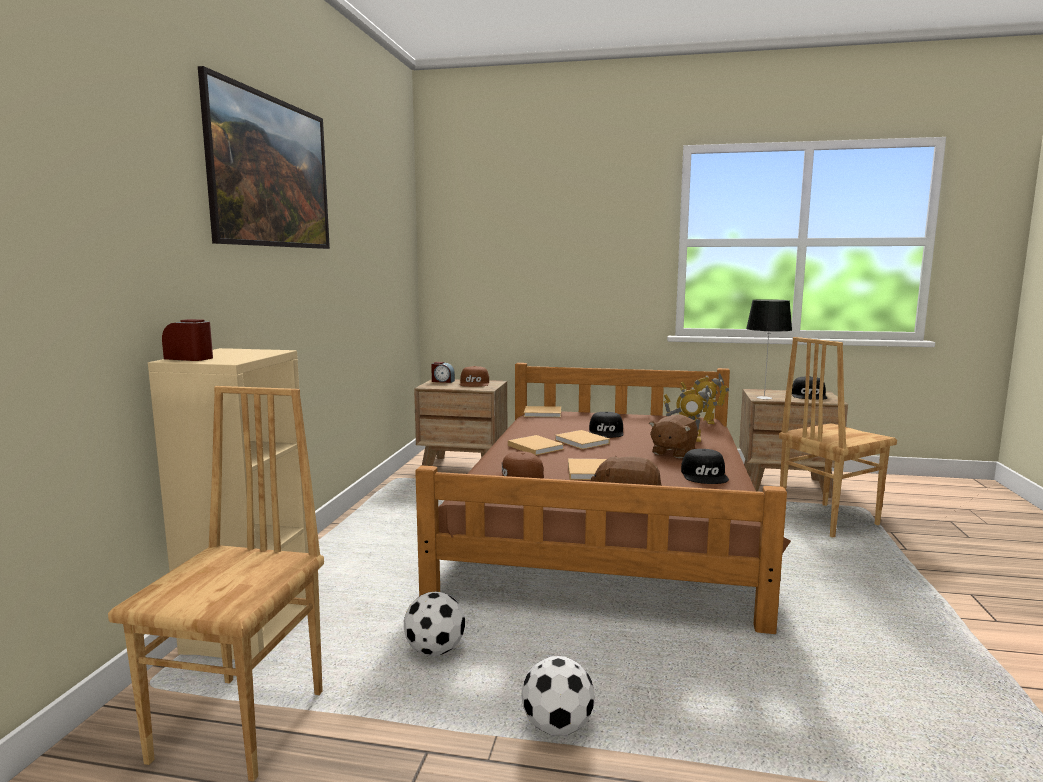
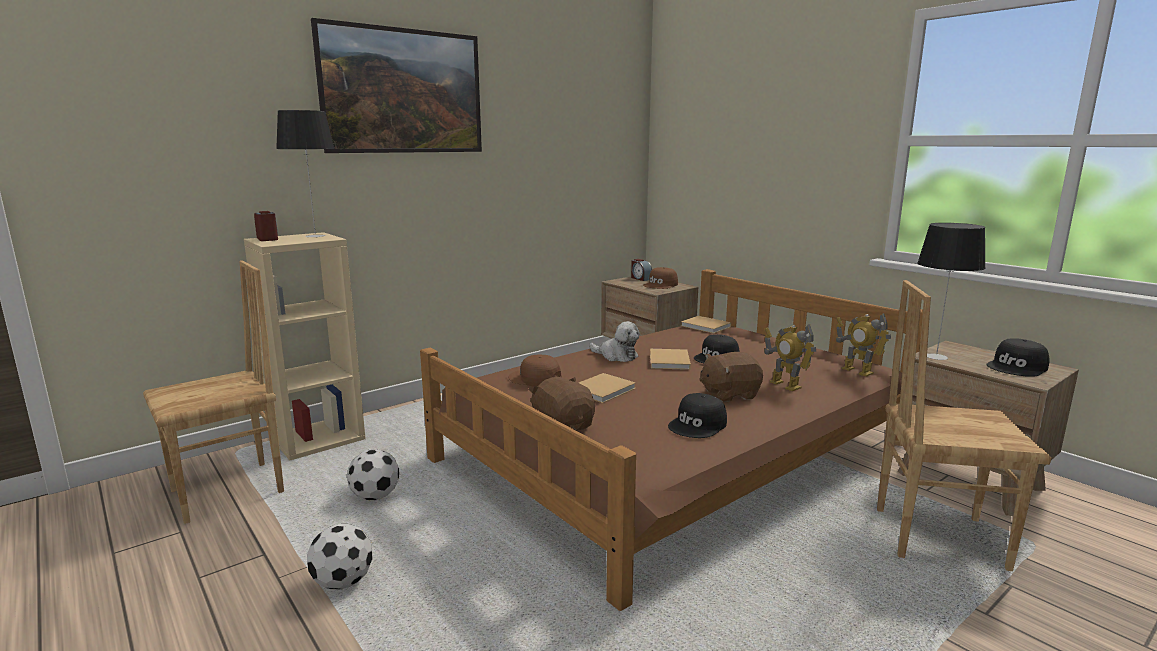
camera: 40 degrees right, 5 degrees up
beige book [508,435,564,455] -> plush toy [589,321,640,362]
none -> table lamp [276,110,335,237]

